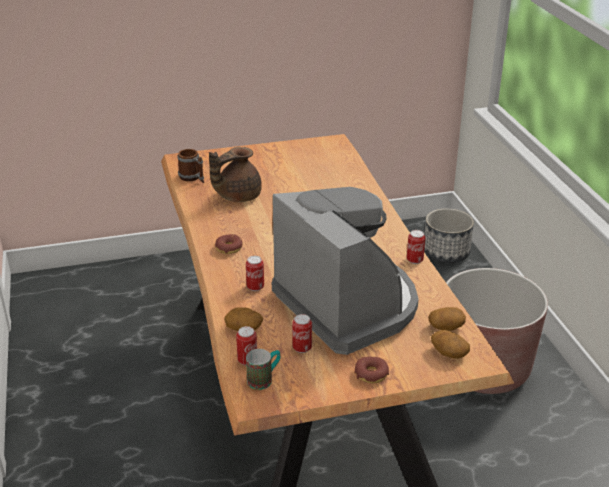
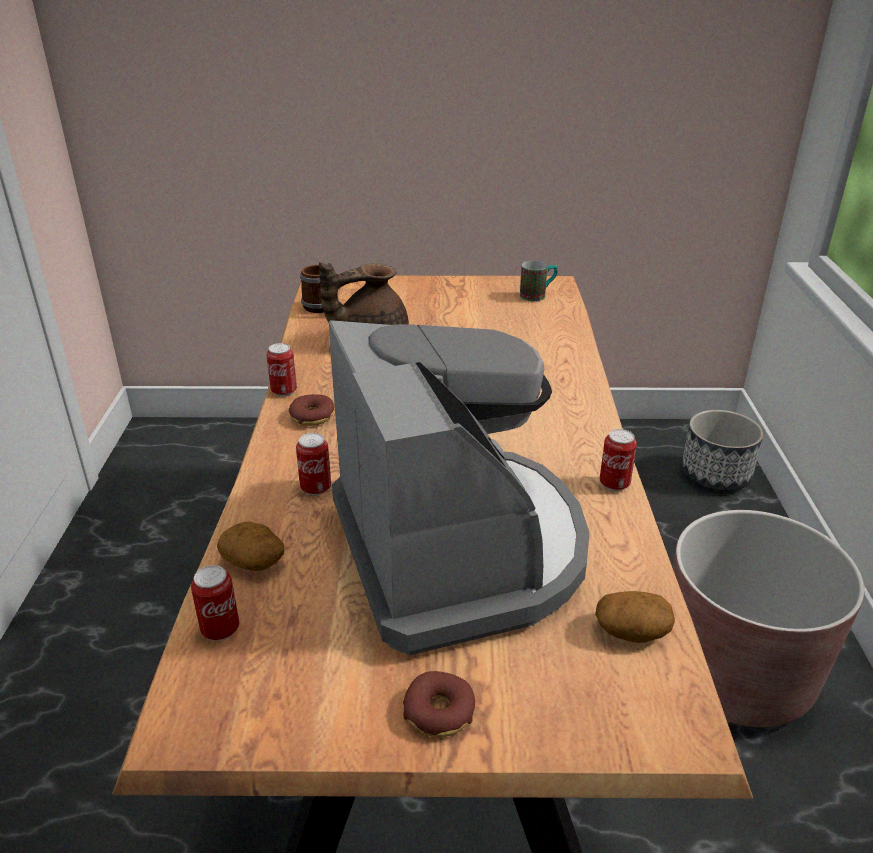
camera: 15 degrees right, 0 degrees up
mug [246,349,280,390] -> mug moved to [520,260,557,301]
can [292,314,312,353] -> can moved to [266,343,297,397]
potato [431,330,470,359] -> none

